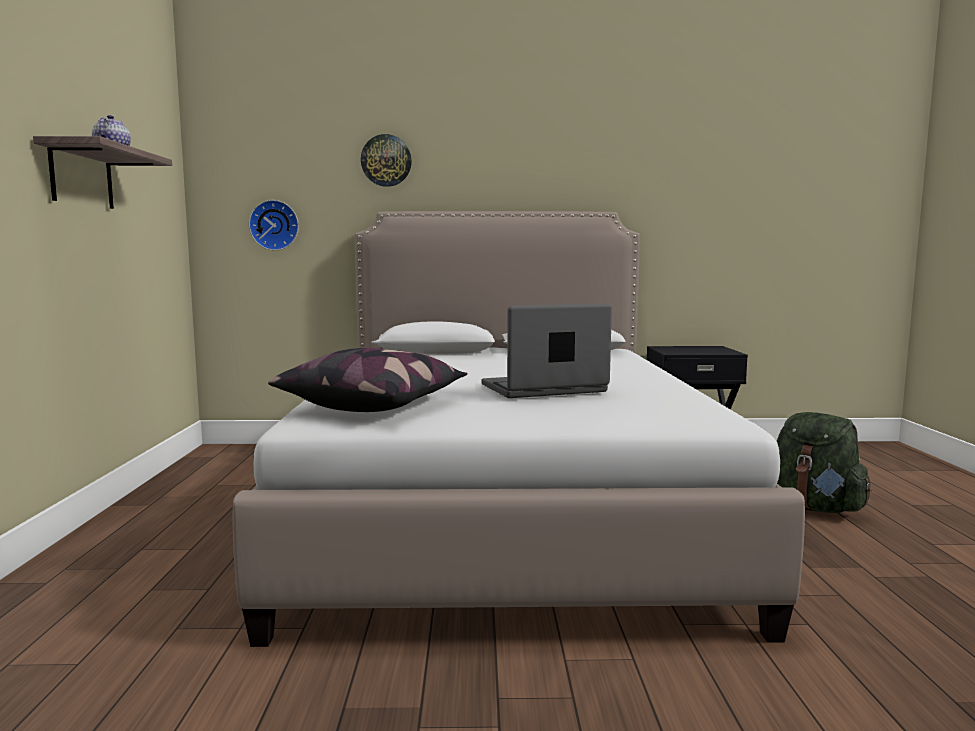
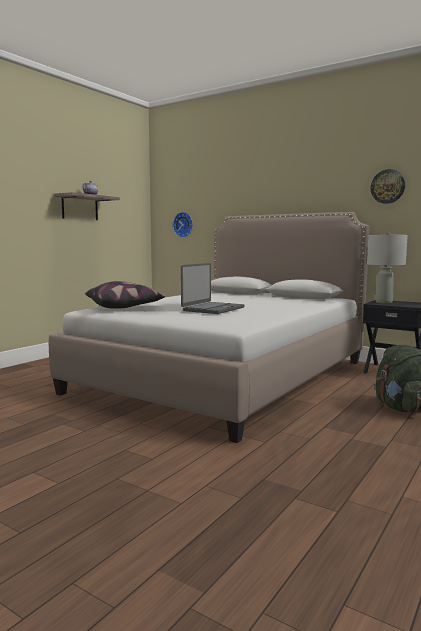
camera: 35 degrees right, 0 degrees up
wall clock [361,134,412,187] -> wall clock moved to [370,169,405,204]
laptop [481,303,612,398] -> laptop turned 105 degrees clockwise [181,263,245,314]
none -> grey table lamp [367,232,408,303]

